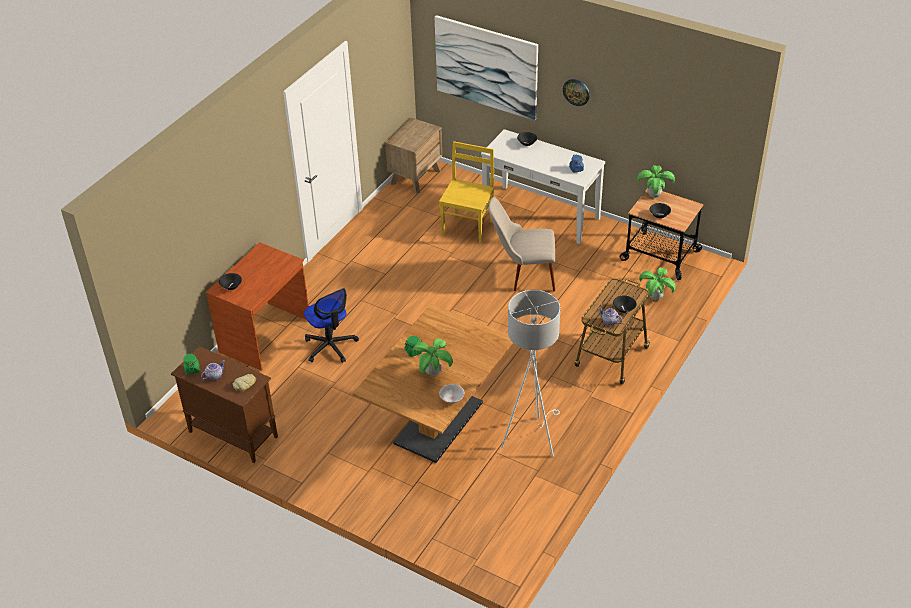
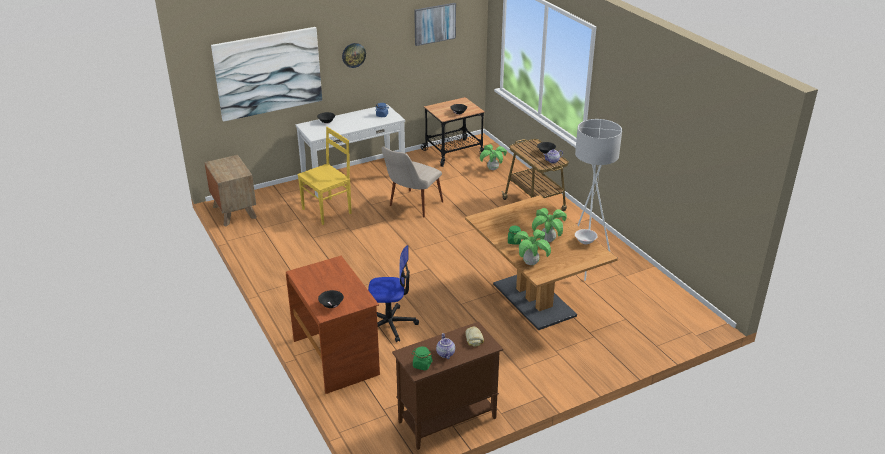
camera: 60 degrees left, 10 degrees down
yellow chair [439,141,494,244] -> yellow chair turned 90 degrees clockwise [297,127,352,225]
potted plant [637,165,675,198] -> potted plant moved to [514,229,551,265]
none -> picture [414,3,456,46]

